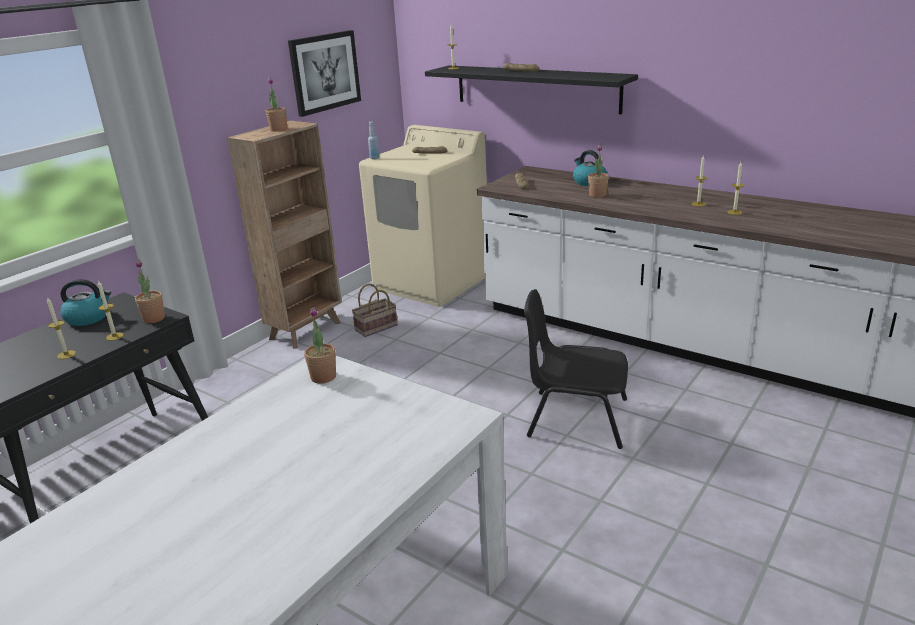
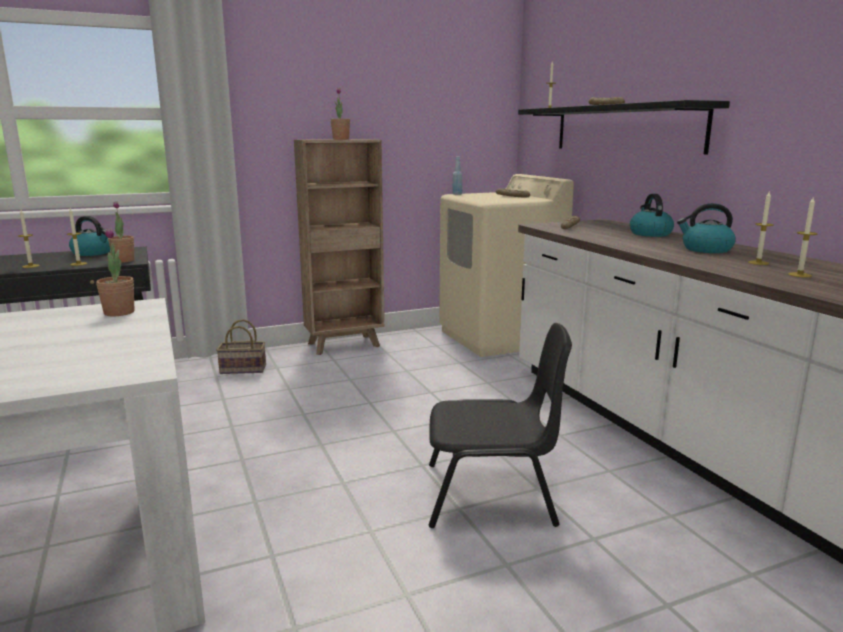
camera: 30 degrees right, 10 degrees down
picture [288,30,361,117] -> none
basket [352,284,398,337] -> basket moved to [216,319,266,374]
black chair [524,289,628,449] -> black chair turned 135 degrees clockwise [429,323,572,528]
potted plant [588,145,609,197] -> none
none -> kettle [677,203,736,253]

